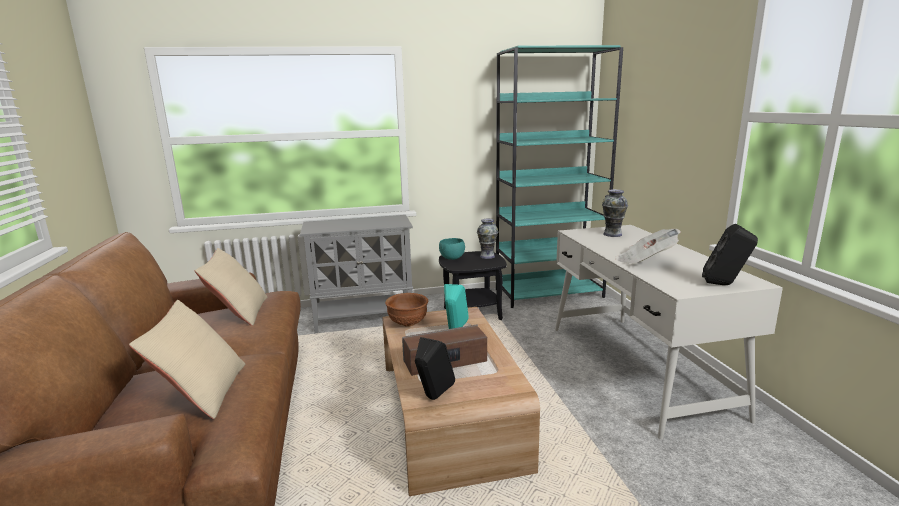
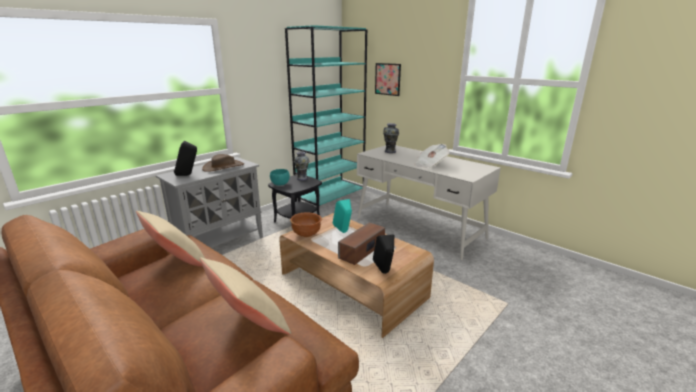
camera: 35 degrees left, 5 degrees up
black speaker [702,224,758,285] -> black speaker moved to [174,141,197,176]
none -> brown hat [202,154,244,172]
none -> picture [375,63,401,96]

